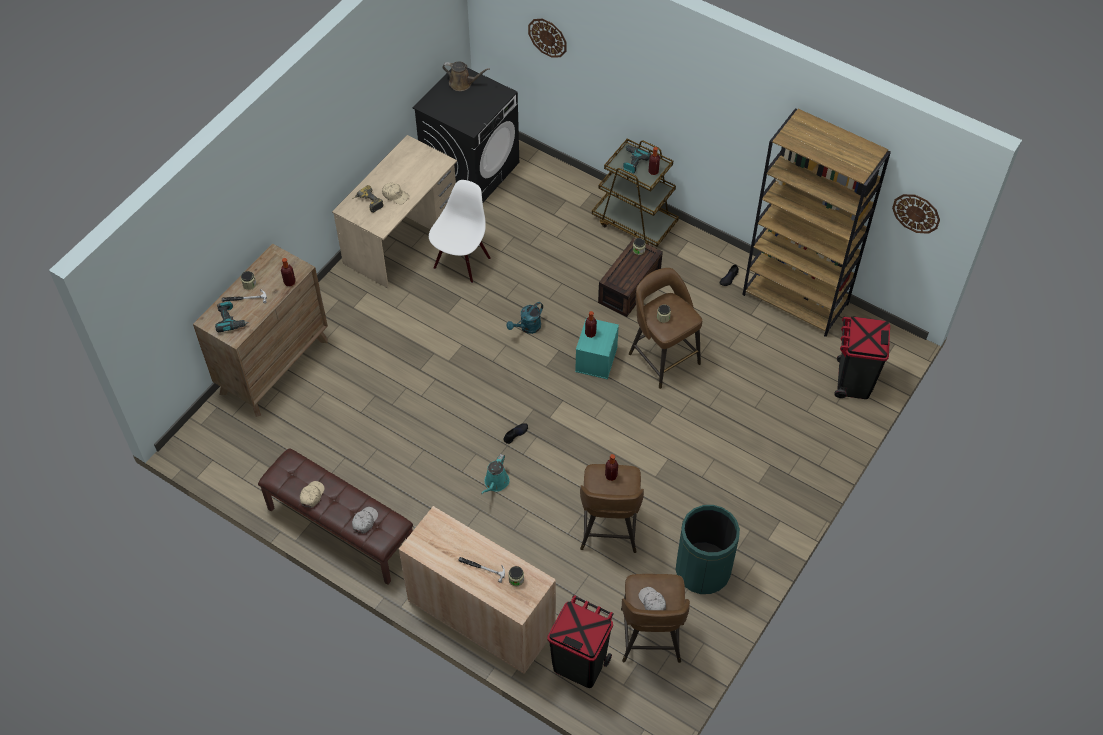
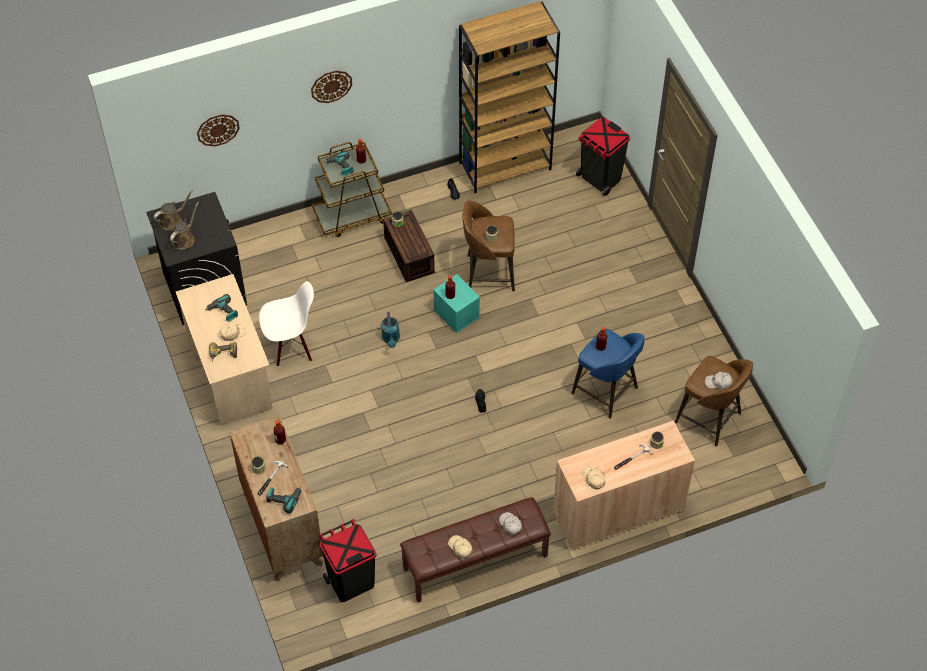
camera: 55 degrees left, 0 degrees up
white chair [429,180,491,283] -> white chair turned 105 degrees clockwise [259,281,314,366]
turquoise watering can [481,454,509,494] -> none
black trash can [548,595,614,688] -> black trash can moved to [319,519,376,602]
brown stool [580,464,644,553] -> blue stool [571,329,645,419]
green trash can [676,505,740,594] -> none
wall clock [892,194,940,234] -> wall clock moved to [311,71,352,103]
none -> brown watering can [170,202,199,250]
none -> power drill [205,294,238,322]
none -> beige cap [582,465,605,490]

